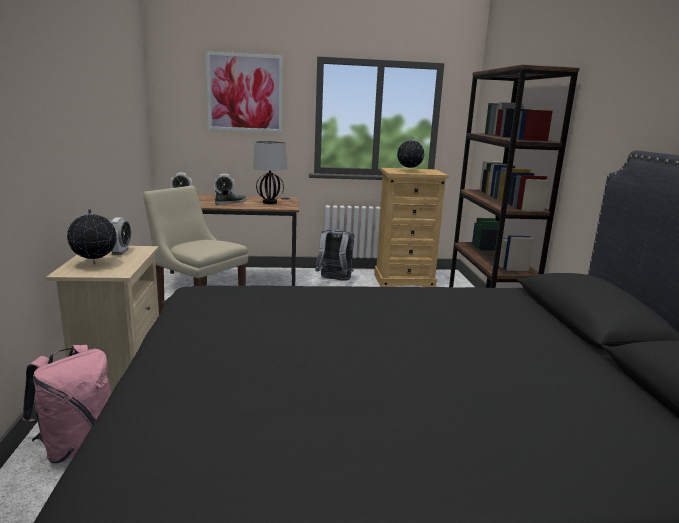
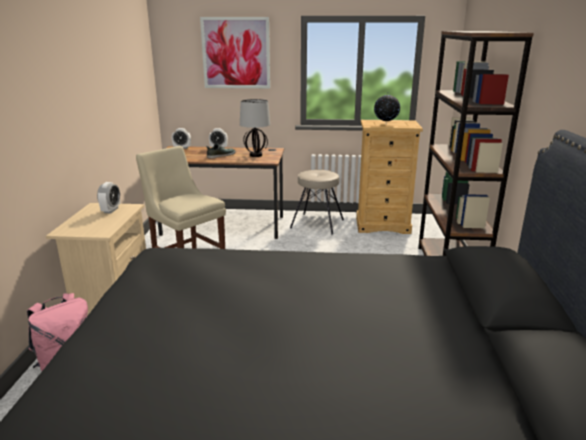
camera: 10 degrees right, 5 degrees up
globe [67,209,117,265] -> none
grey backpack [315,229,354,281] -> beige stool [290,170,344,235]

